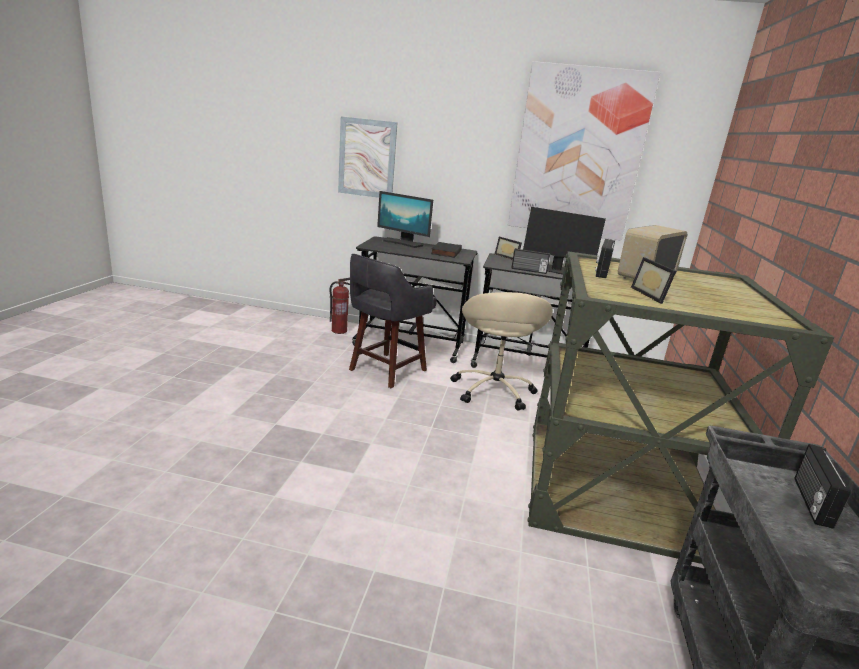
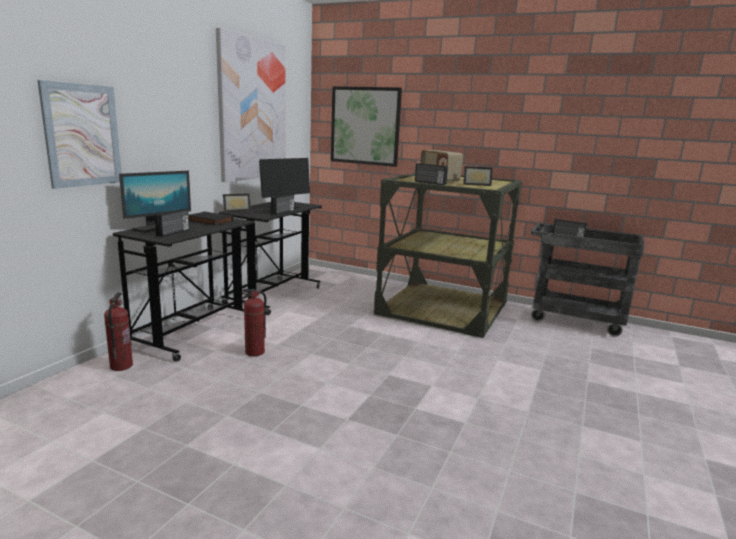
camera: 75 degrees left, 5 degrees down
grey stool [349,254,437,388] -> fire extinguisher [241,289,267,357]
beige office chair [450,292,553,411] -> none
none -> radio [155,209,189,237]
none -> picture [331,86,402,167]

